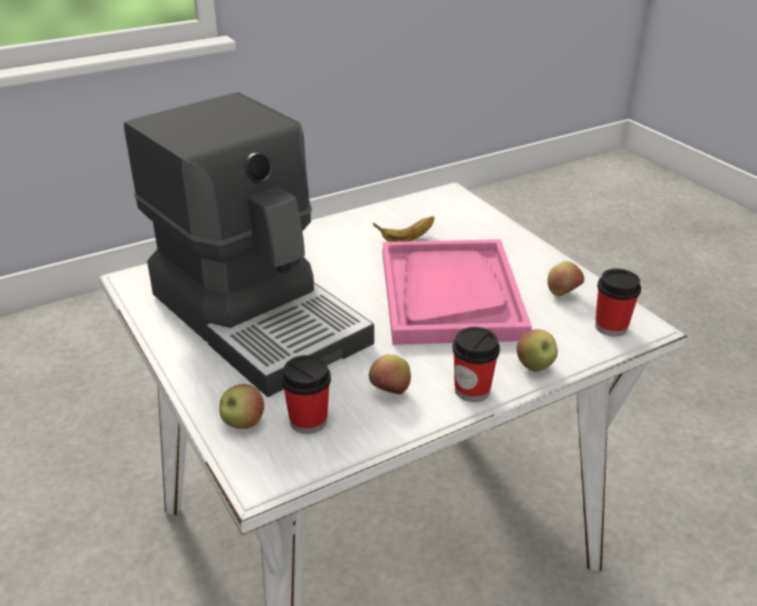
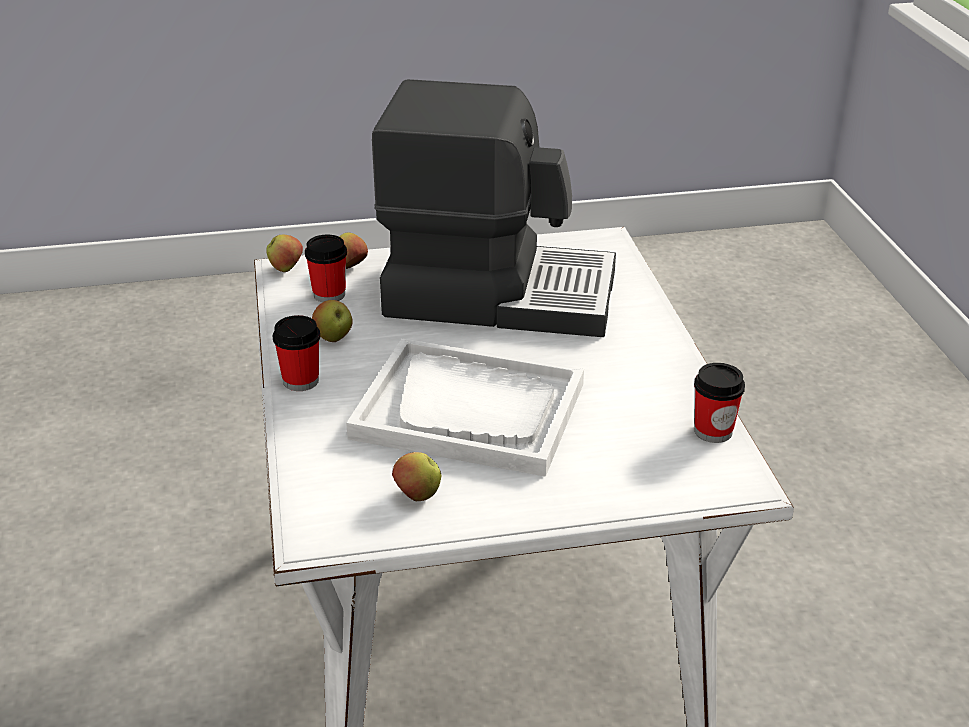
camera: 110 degrees right, 0 degrees up
coffee machine [124,92,374,397] -> coffee machine turned 150 degrees counterclockwise [372,79,616,337]
banana [373,216,435,242] -> none
pink tray [383,239,532,345] -> white tray [346,338,584,477]
apple [517,329,558,372] -> apple moved to [266,235,303,272]
cup [595,269,641,336] -> cup moved to [694,363,745,443]

